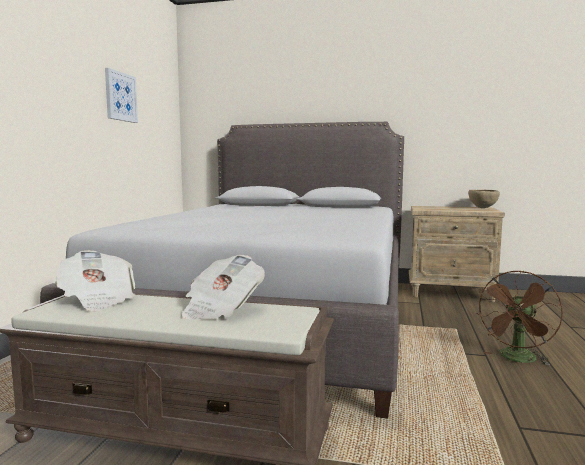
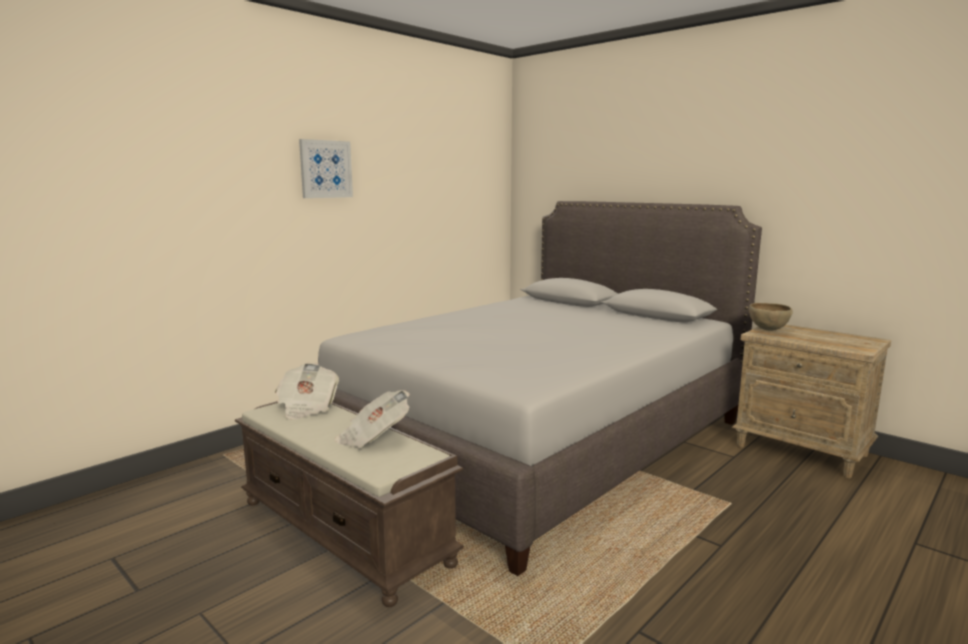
camera: 30 degrees right, 5 degrees up
picture [105,68,138,123] -> picture moved to [299,139,353,198]
brown bowl [468,190,500,208] -> brown bowl moved to [749,303,793,331]
brown fan [477,271,563,366] -> none

